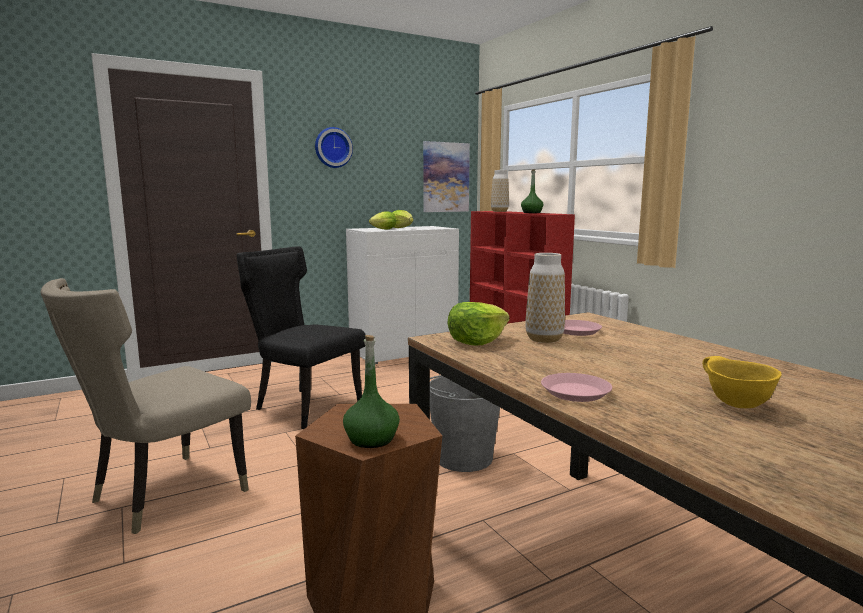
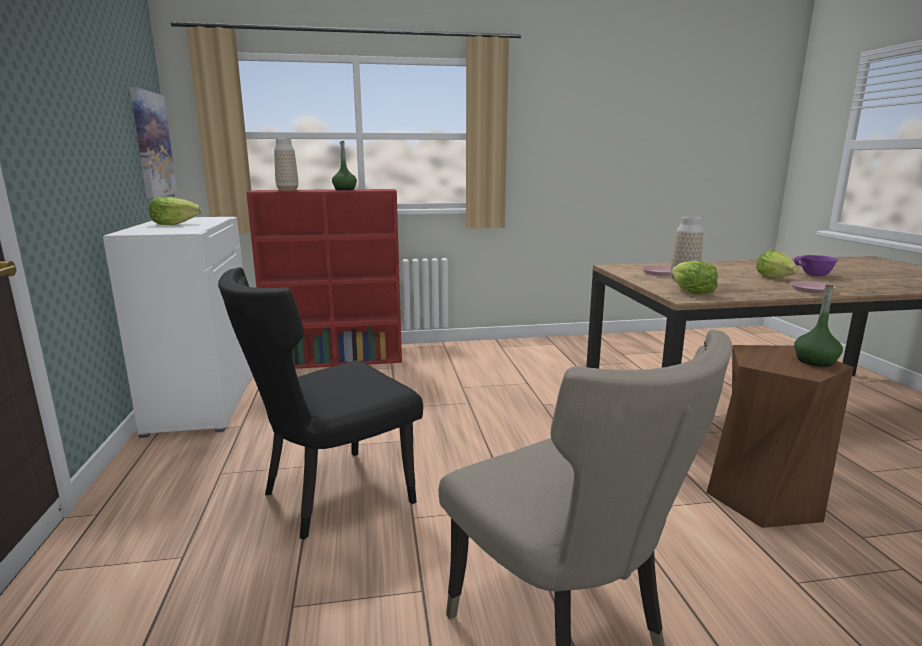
camera: 70 degrees left, 5 degrees up
wall clock [315,127,353,168] -> none
lettuce [369,211,396,230] -> lettuce moved to [756,250,798,278]
grey bucket [430,375,500,472] -> none
yellow bowl [702,356,781,408] -> purple bowl [794,255,838,276]

